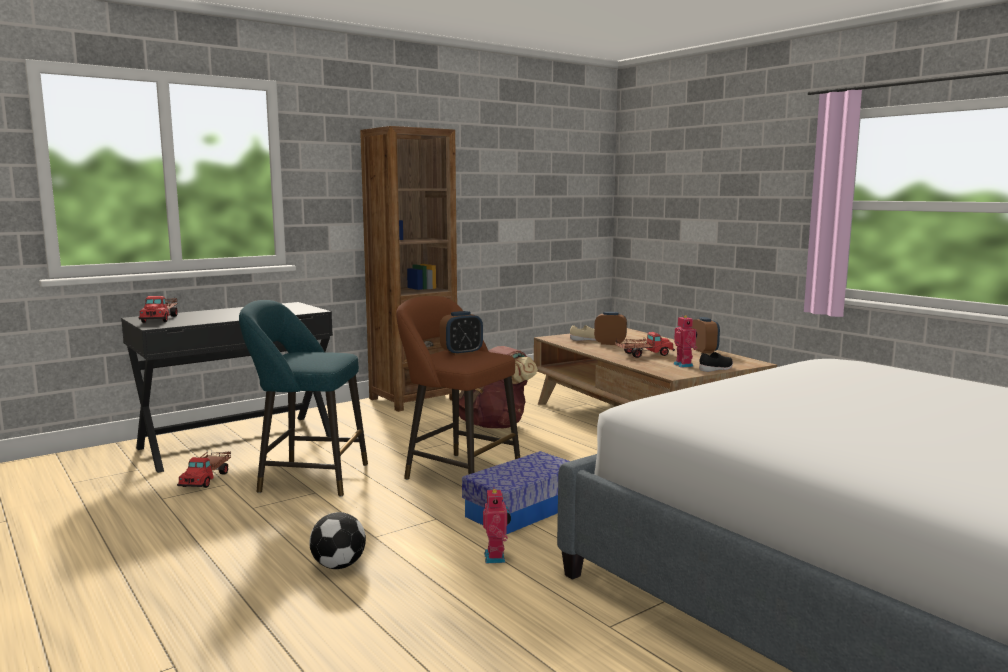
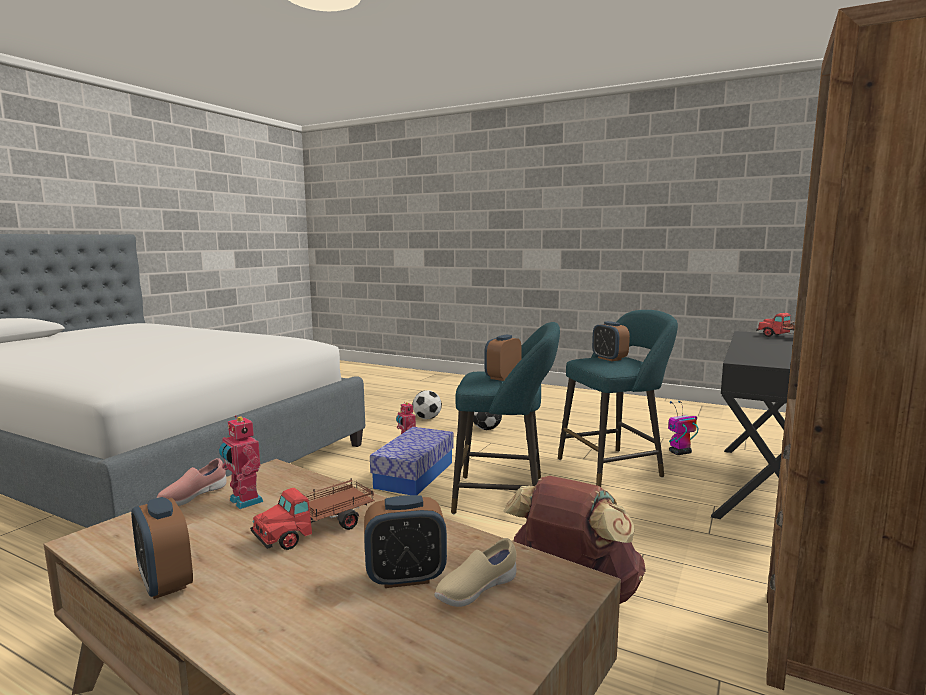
camera: 155 degrees right, 0 degrees up
toy truck [177,452,231,488] -> toy robot [668,400,699,455]
brown stool [396,296,520,480] -> turquoise stool [451,322,560,514]
black shoe [699,352,733,372] -> pink shoe [157,458,227,506]
none -> football [413,390,442,419]
none -> alarm clock [592,321,630,361]

